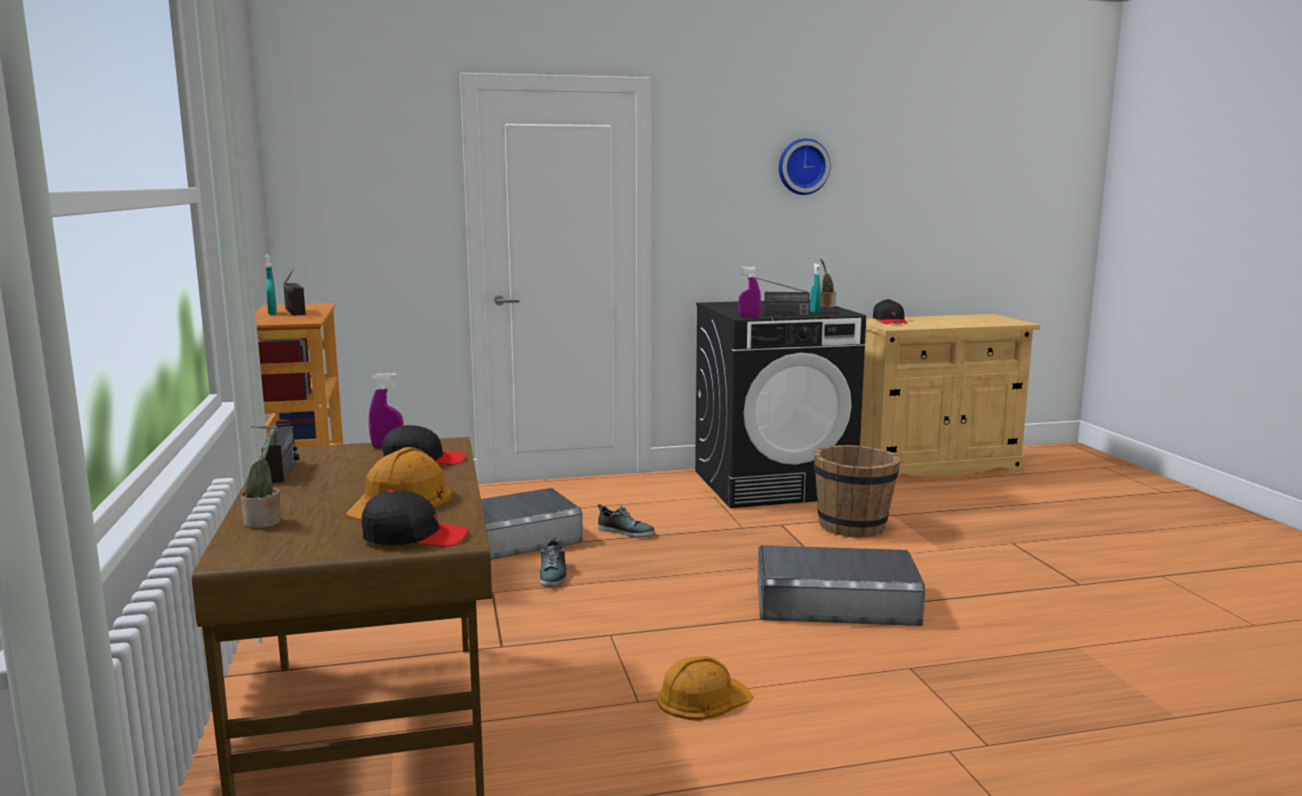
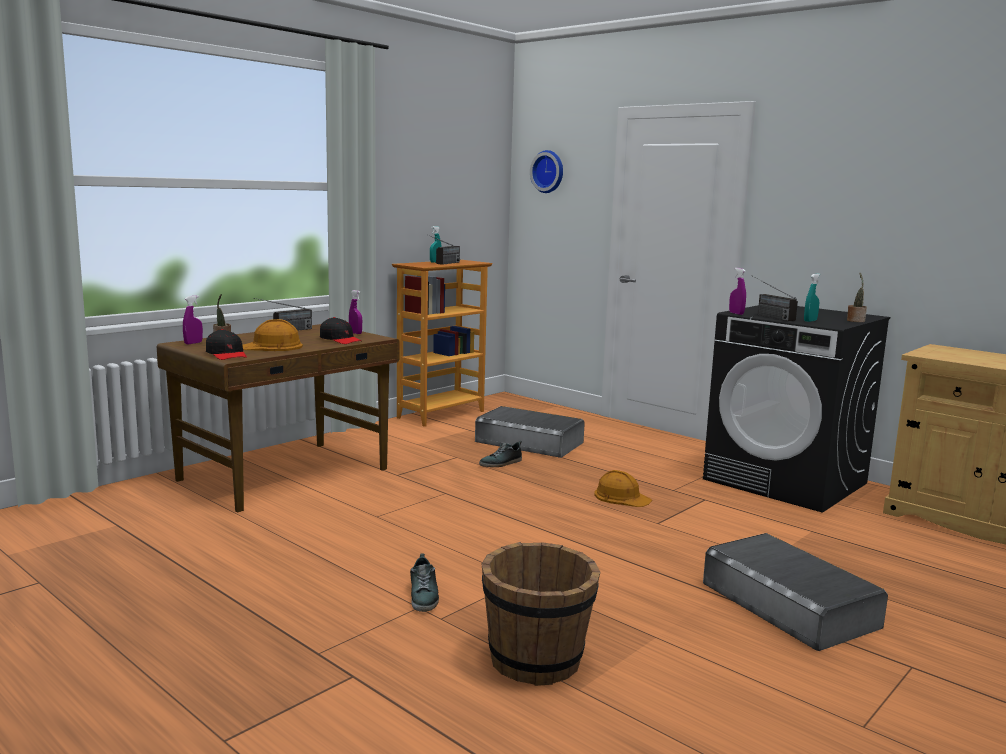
camera: 55 degrees right, 0 degrees up
shoe [597,504,655,537] -> shoe moved to [410,554,439,612]
orange hard hat [656,656,753,721] -> orange hard hat moved to [594,470,652,507]
grey storage box [758,545,925,626] -> grey storage box moved to [703,533,888,651]
wall clock [779,138,831,195] -> wall clock moved to [530,150,563,193]
brown bucket [814,445,901,538] -> brown bucket moved to [482,542,600,686]
black cap [873,299,907,324] -> none
none -> purple spray bottle [183,295,203,344]

